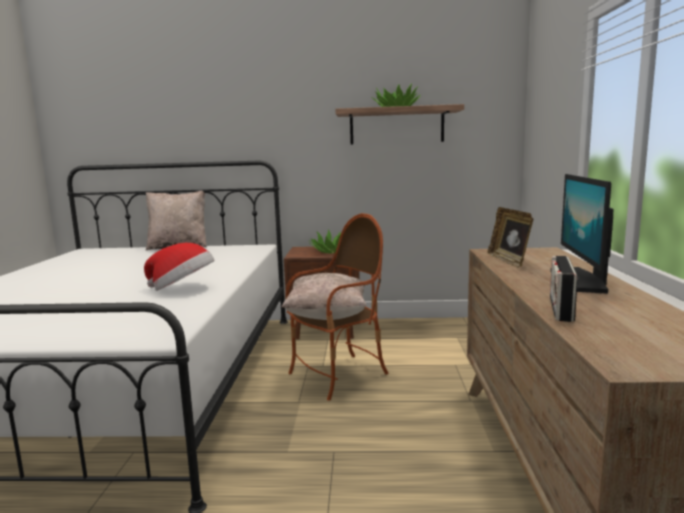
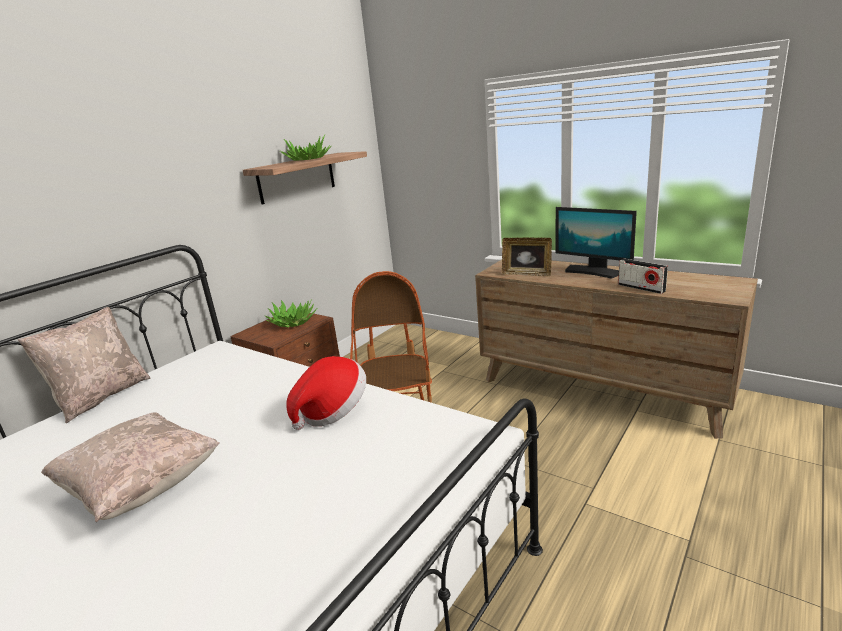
camera: 55 degrees left, 10 degrees up
beige pillow [281,273,366,320] -> beige pillow moved to [41,412,220,522]

